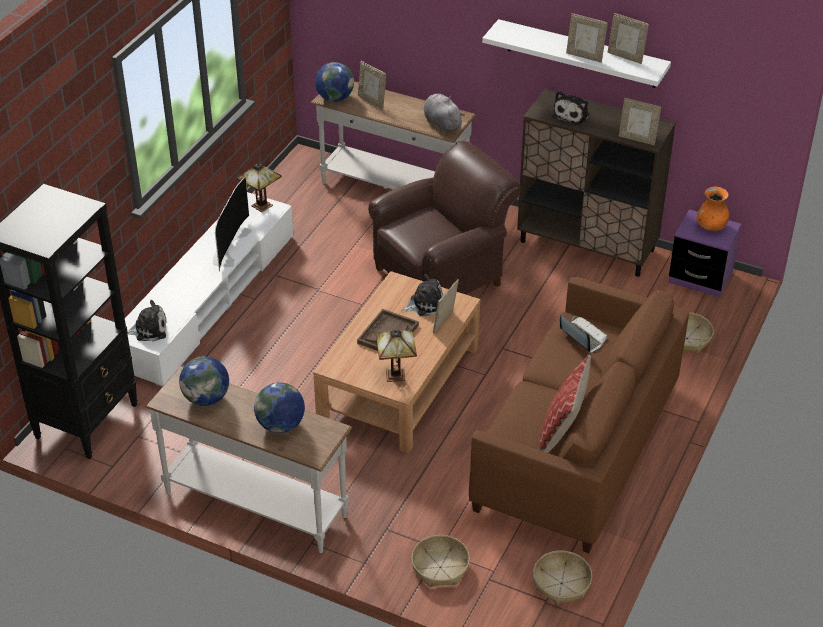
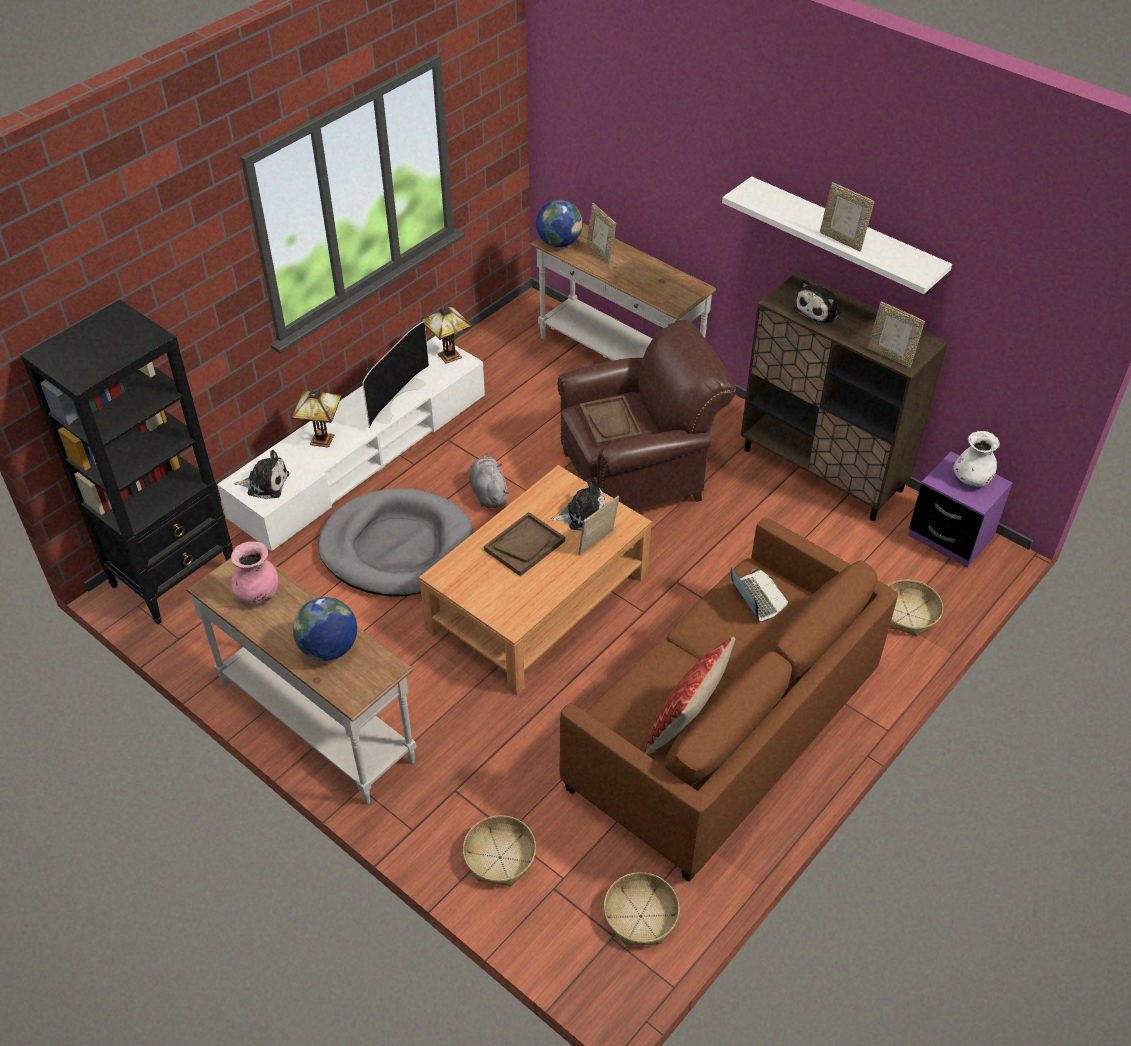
camera: 15 degrees right, 5 degrees up
globe [179,356,229,406] -> pink vase [231,541,278,605]
table lamp [376,330,417,382] -> table lamp moved to [292,390,342,448]
grey plush toy [423,94,465,132] -> grey plush toy moved to [469,454,509,508]
picture frame [607,13,649,64] -> none
orange vase [696,187,729,231] -> white vase [953,431,1000,487]
none -> grey dog bed [318,488,473,597]
none -> brown tray [580,395,642,447]

